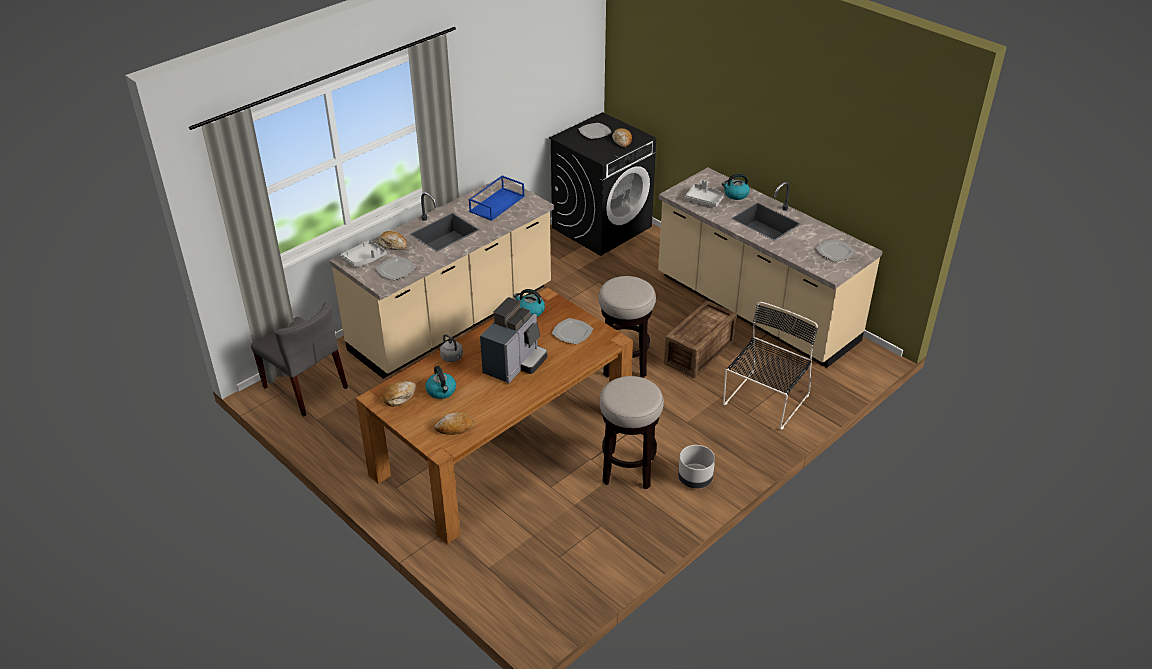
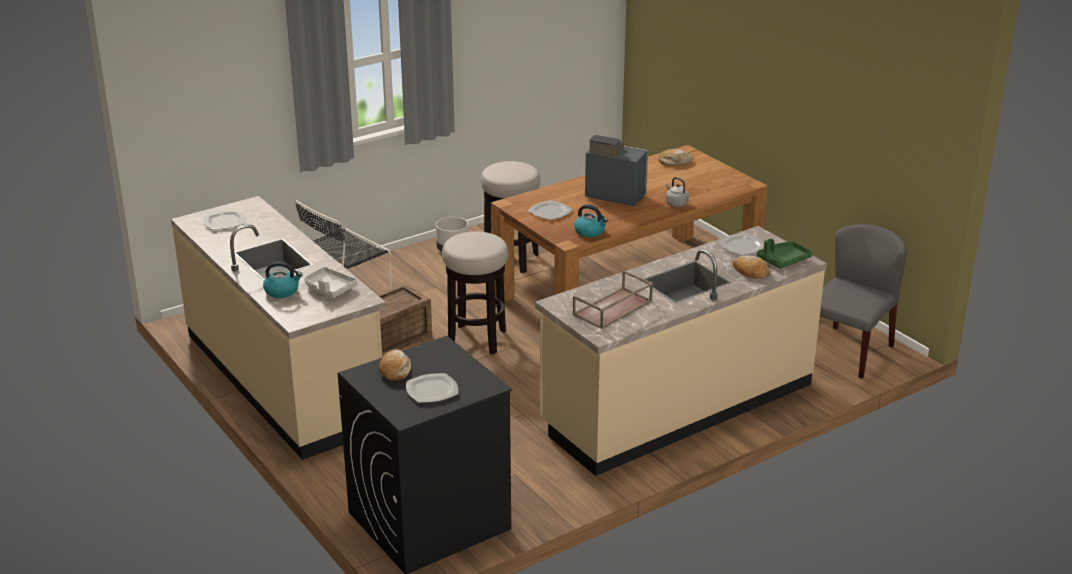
camera: 170 degrees left, 10 degrees down
grey chair [251,302,348,416] -> grey chair turned 75 degrees clockwise [820,224,907,379]
grey tray [341,240,387,267] -> green tray [757,239,812,269]
bread [383,381,416,407] -> none
kettle [425,366,456,399] -> none
blue tray [469,175,525,221] -> brown tray [573,270,653,329]
coffee machine [480,297,547,384] -> coffee machine turned 75 degrees clockwise [585,135,648,206]

